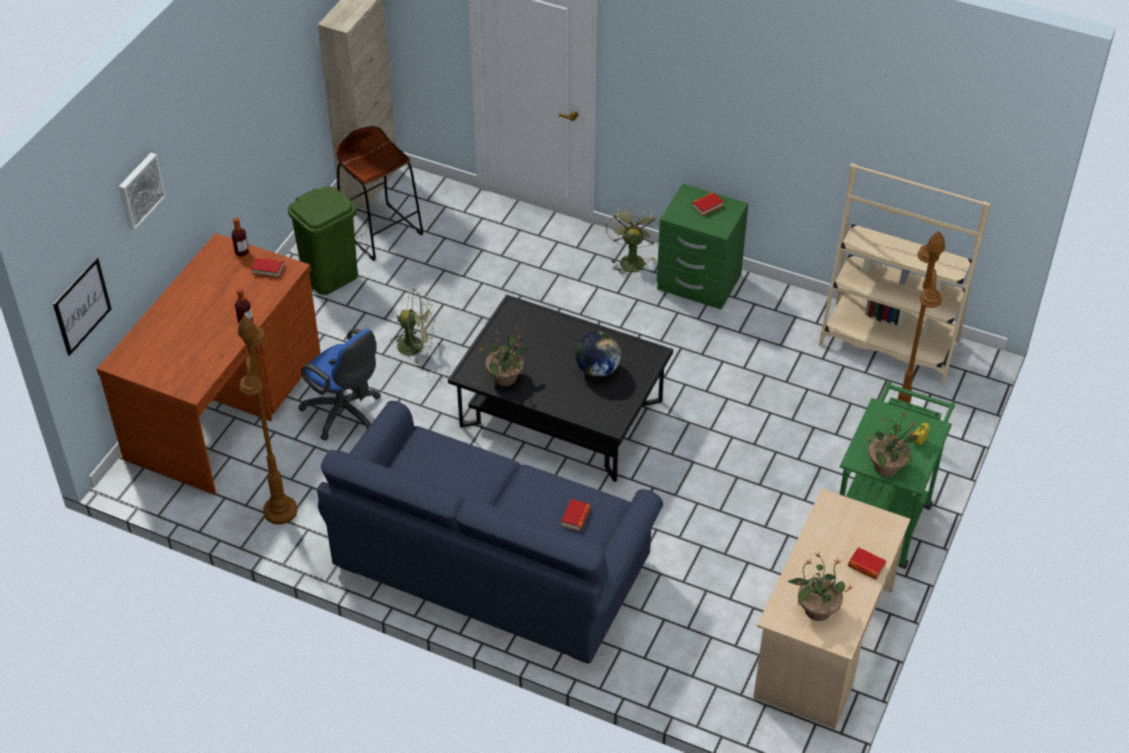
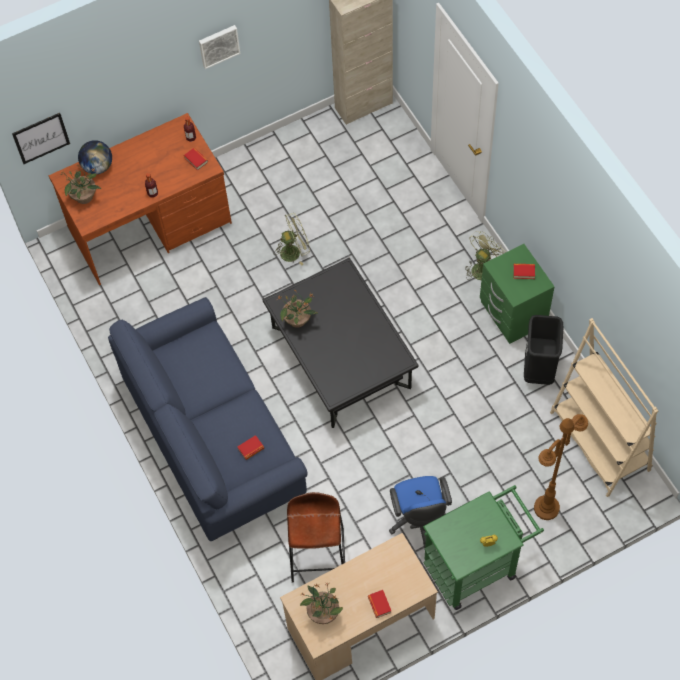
camera: 40 degrees right, 15 degrees up
picture [119,153,166,231] -> picture moved to [199,25,240,69]
brown floor lamp [238,316,297,524] -> none
green trash can [288,186,358,295] -> none
blue office chair [299,328,381,441] -> blue office chair moved to [389,476,452,548]
brown stool [336,126,424,261] -> brown stool moved to [287,492,345,582]
green fan [390,288,435,363] -> green fan turned 60 degrees counterclockwise [273,213,310,266]
globe [575,331,621,377] -> globe moved to [78,140,112,174]
potted plant [866,411,920,477] -> potted plant moved to [61,164,101,204]
none -> black trash can [524,315,563,385]

